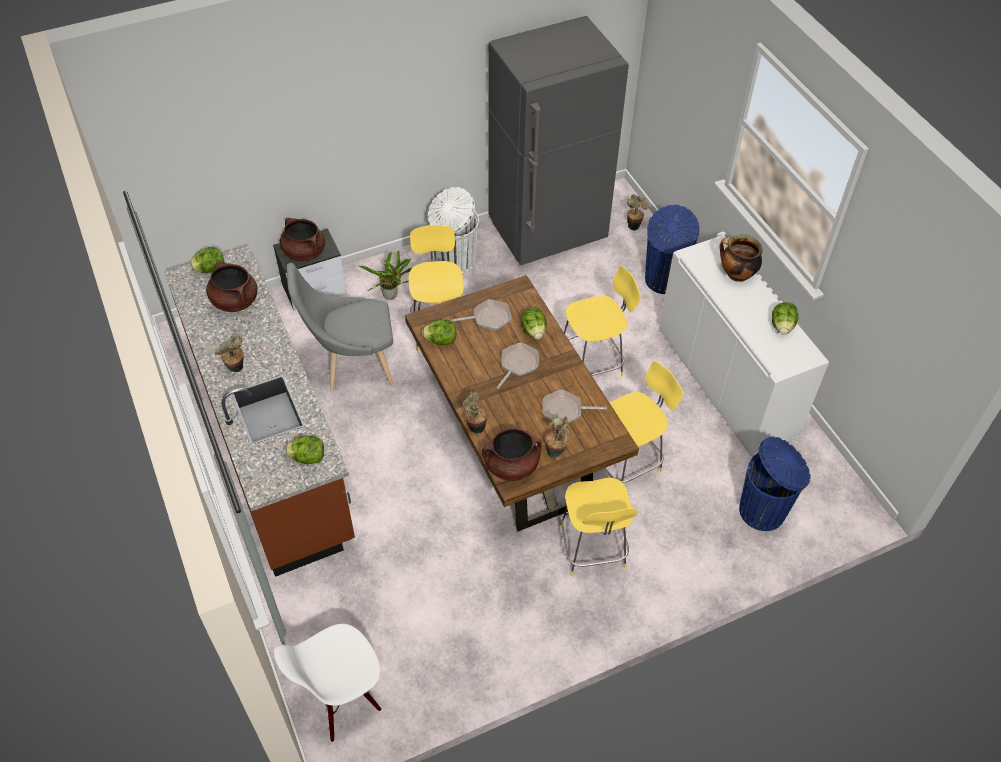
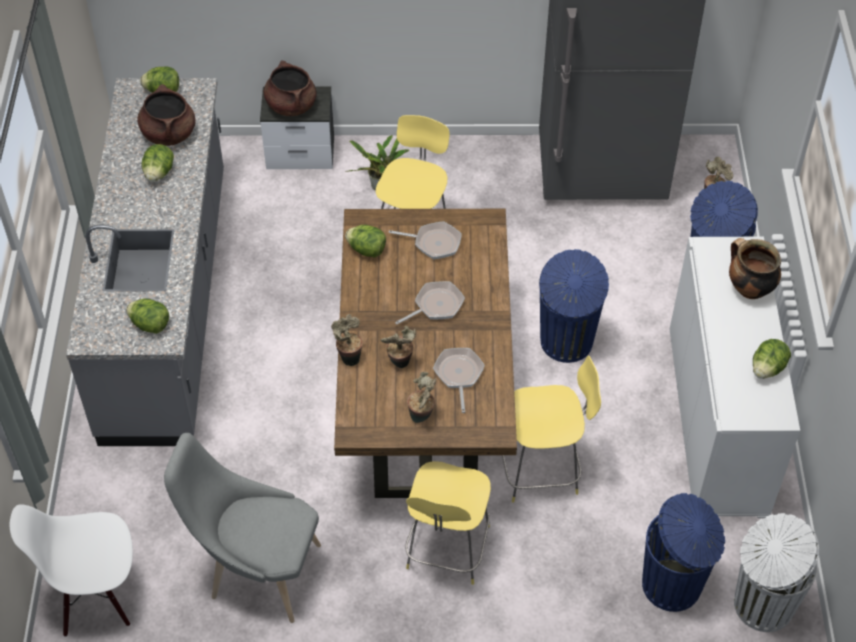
camera: 25 degrees right, 0 degrees up
brown counter [164,246,355,577] -> grey counter [66,78,224,446]
potted plant [215,335,244,372] -> potted plant moved to [380,326,416,368]
grey chair [287,263,394,391] -> grey chair moved to [164,433,321,623]
white trash can [428,187,479,276] -> white trash can moved to [734,513,819,632]
brown cooking pot [482,428,542,481] -> none
lettuce [520,307,547,339] -> lettuce moved to [142,144,174,182]
frying pan [543,389,607,423] -> frying pan turned 60 degrees clockwise [433,348,485,413]
yellow stool [564,266,640,376] -> blue trash can [539,249,609,363]

